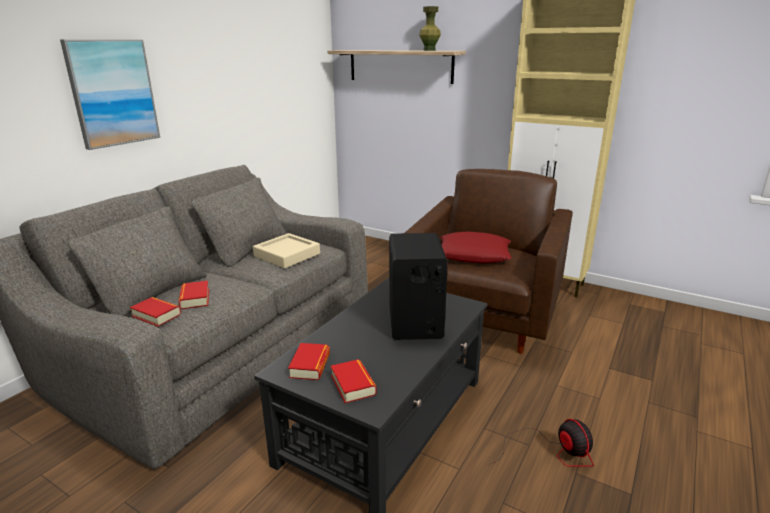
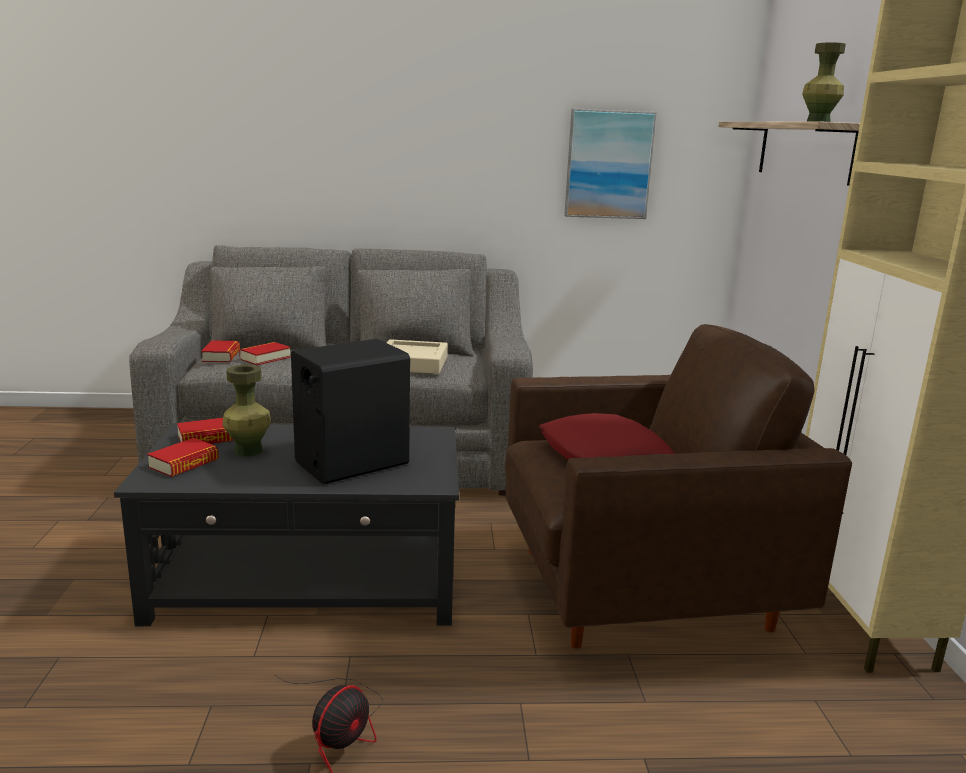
camera: 55 degrees right, 5 degrees down
picture [60,40,160,150] -> picture moved to [564,109,657,219]
none -> green vase [222,365,271,457]

